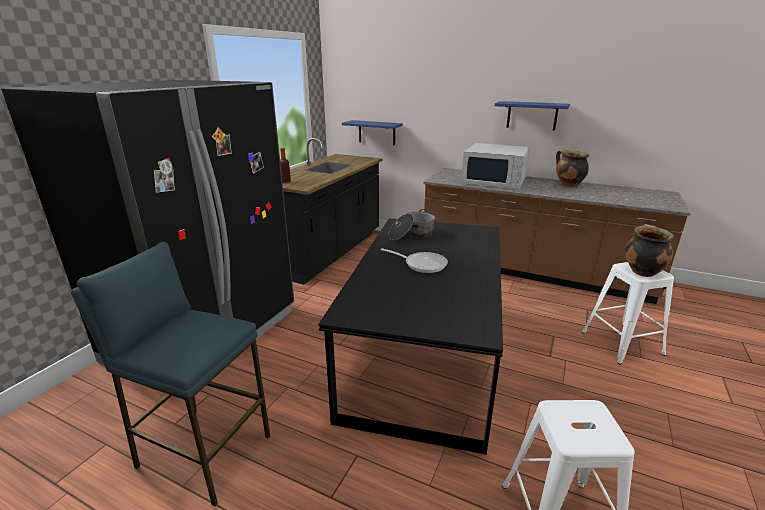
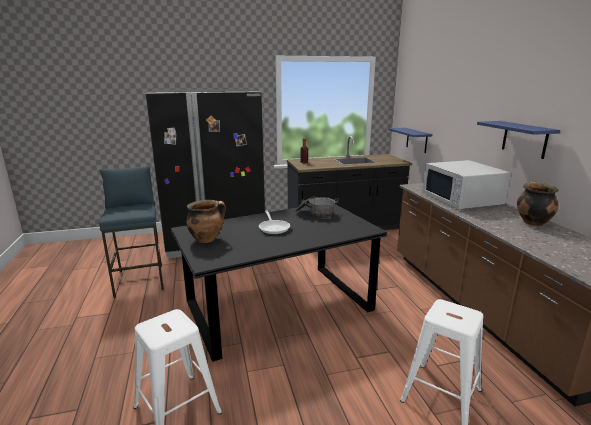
camera: 50 degrees right, 5 degrees down
cooking pot [625,224,674,277] -> cooking pot moved to [186,200,226,243]

